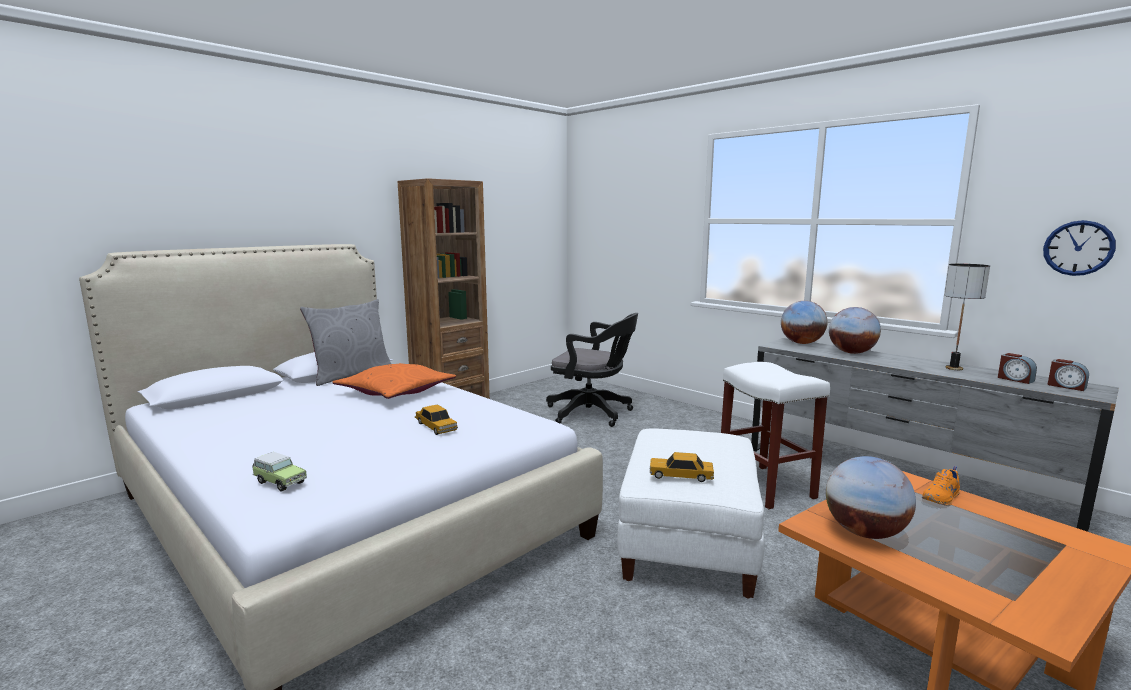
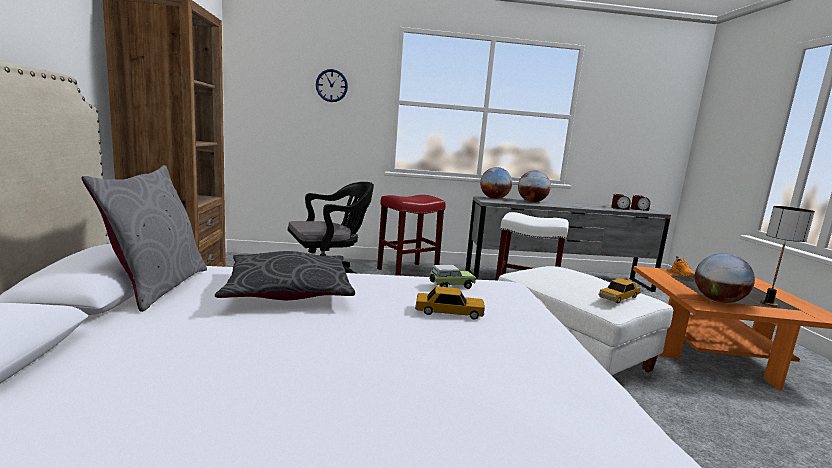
camera: 50 degrees left, 0 degrees up
toy car [252,452,307,492] -> toy car moved to [429,265,476,289]
orange pillow [332,363,456,399] -> grey pillow [215,251,355,300]
table lamp [945,264,990,370] -> table lamp moved to [760,206,815,306]
wall clock [1043,220,1116,276] -> wall clock moved to [316,69,348,102]
none -> red stool [377,195,446,276]

